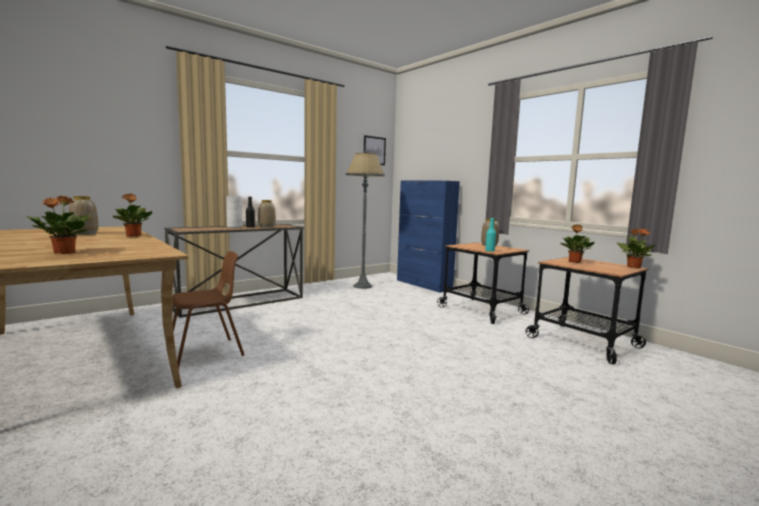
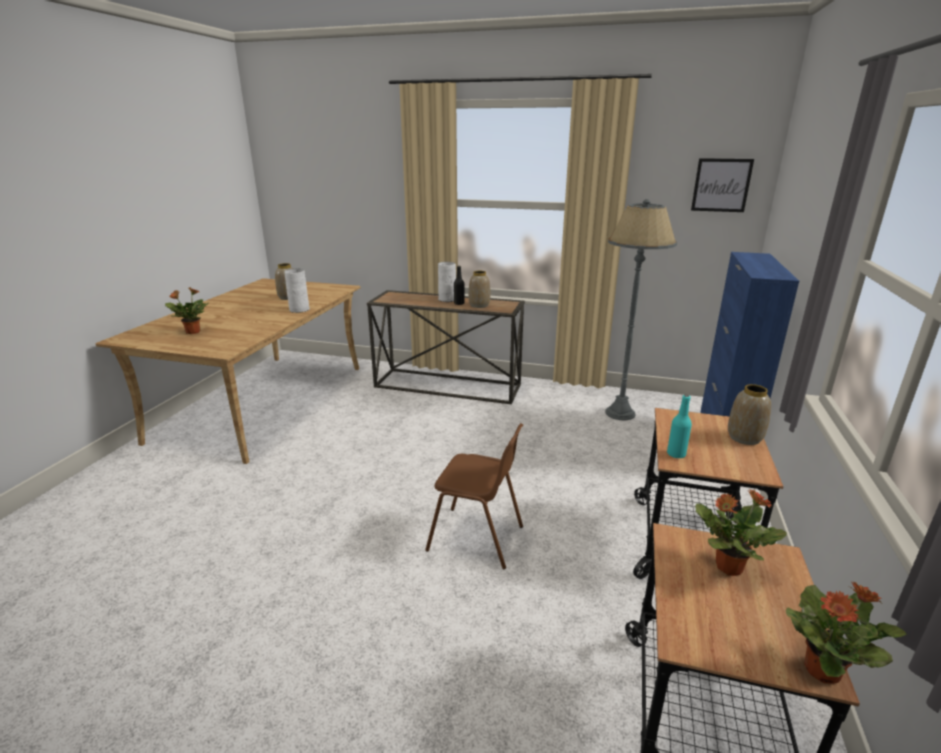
camera: 55 degrees right, 15 degrees up
potted plant [113,194,153,237] -> white vase [284,268,310,313]
brown chair [172,251,245,368] -> brown chair moved to [425,423,524,569]

